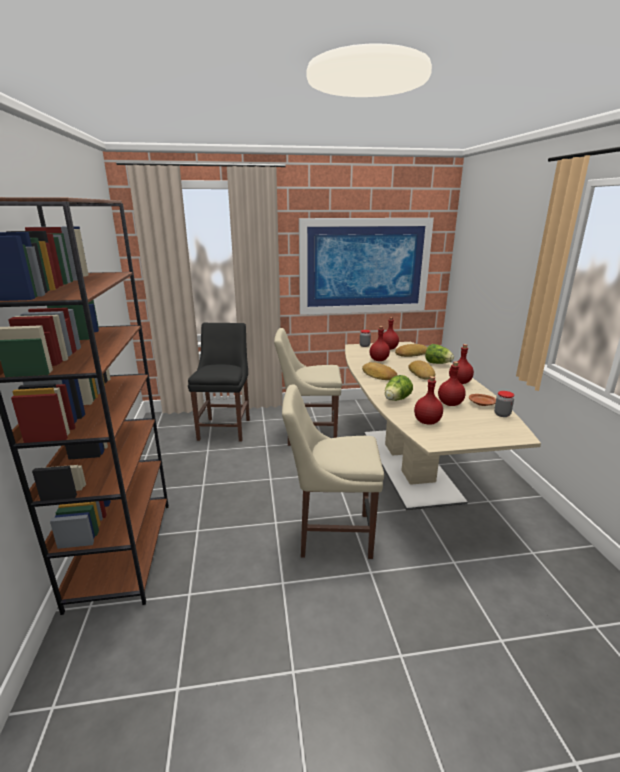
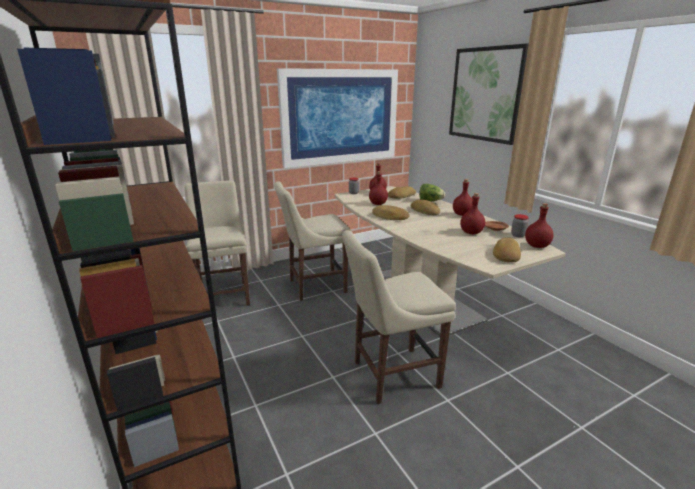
camera: 20 degrees left, 0 degrees up
black chair [188,323,250,442] -> beige chair [184,180,250,306]
lettuce [385,375,413,401] -> none
red bottle [414,376,443,425] -> red bottle moved to [525,203,553,248]
none -> picture [449,43,529,145]
none -> bread [493,238,521,262]

